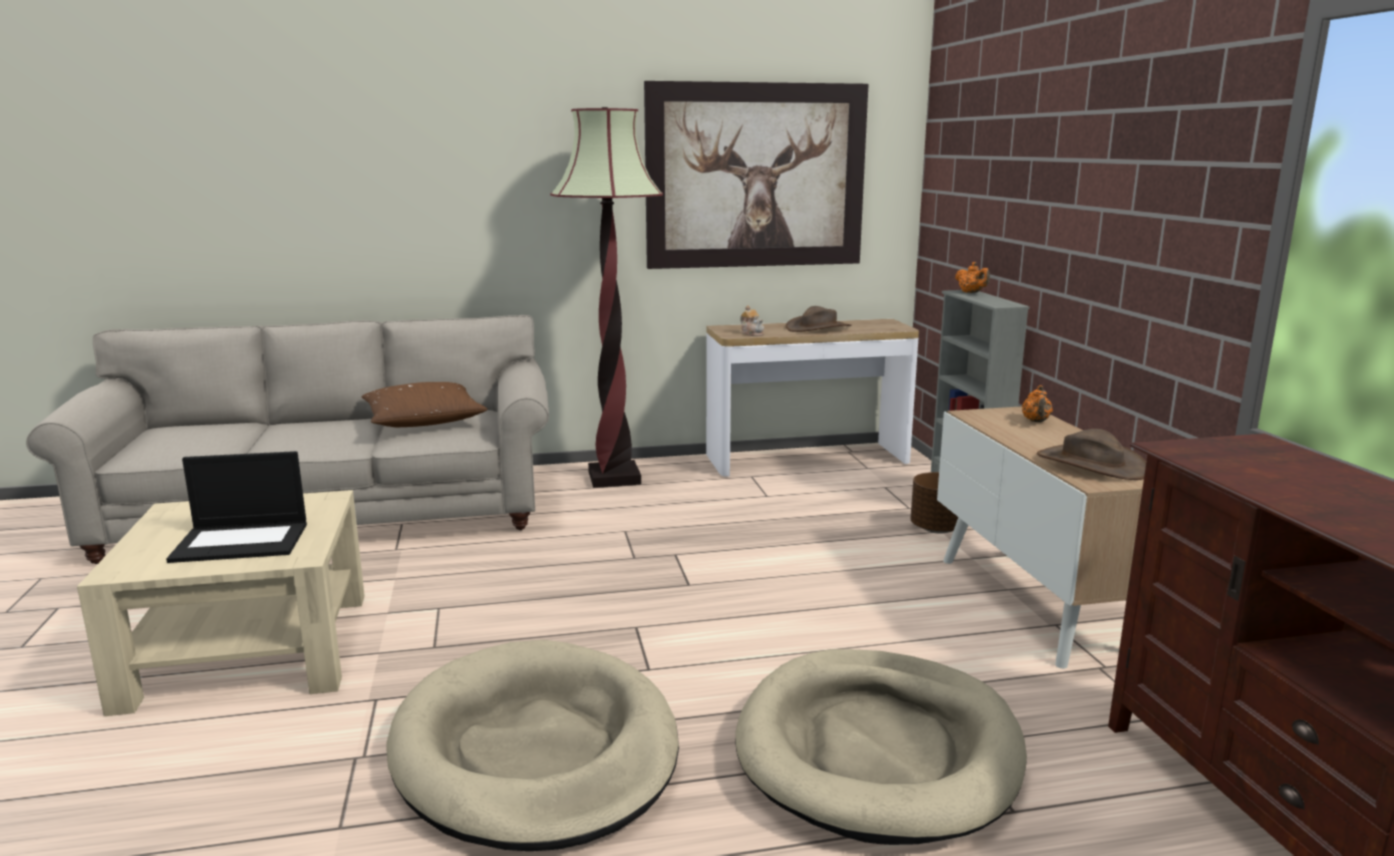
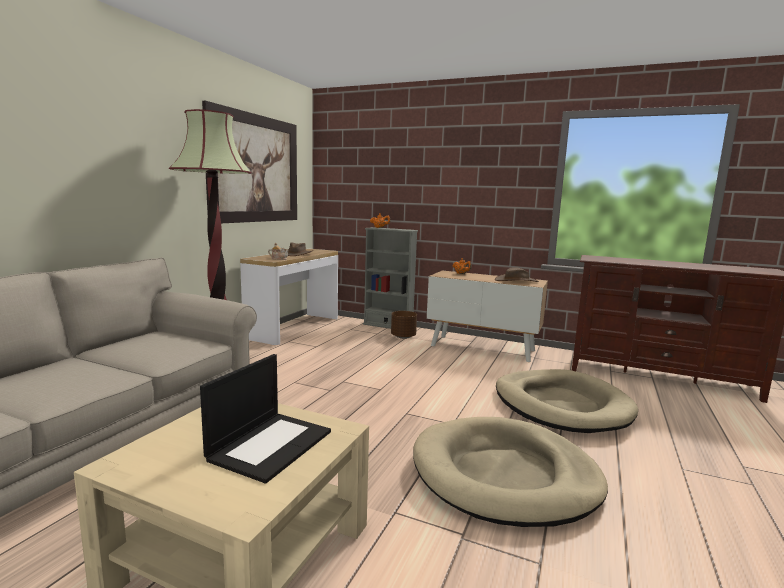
camera: 55 degrees left, 5 degrees down
brown pillow [362,382,488,427] -> none

